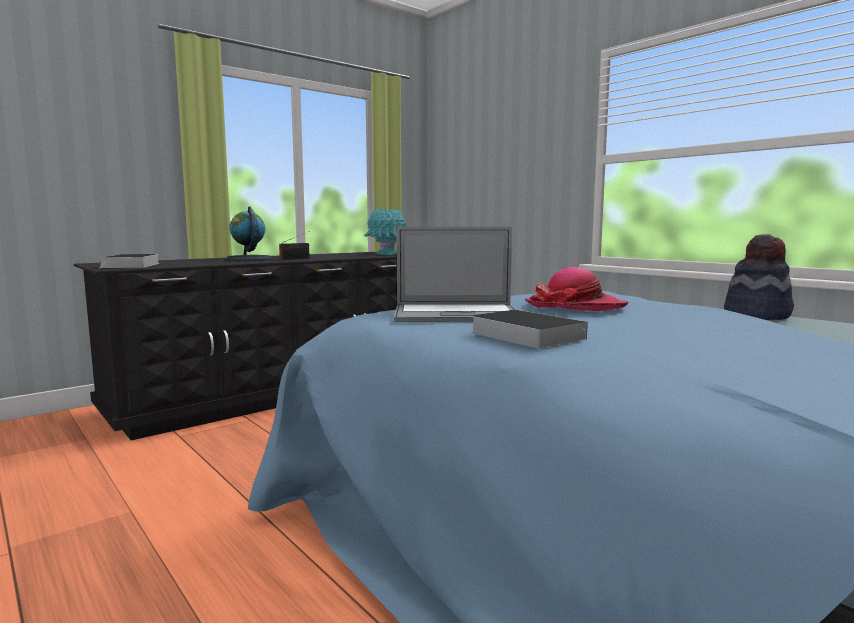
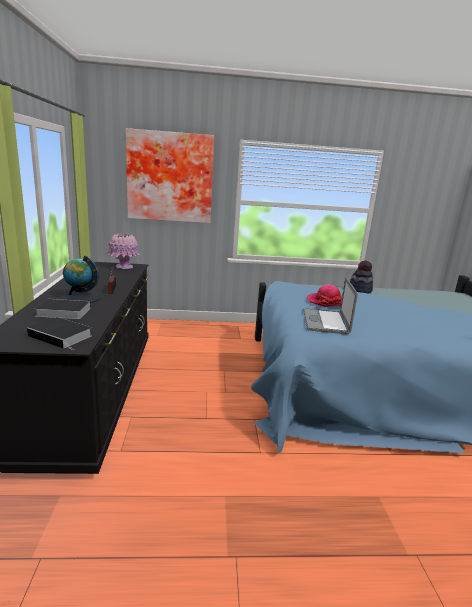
camera: 55 degrees left, 10 degrees up
turquoise vase [364,209,406,255] -> pink vase [106,233,142,269]
laptop [394,227,516,322] -> laptop turned 150 degrees clockwise [303,277,358,334]
book [470,310,588,349] -> book moved to [34,299,91,319]
none -> picture [126,128,214,223]

